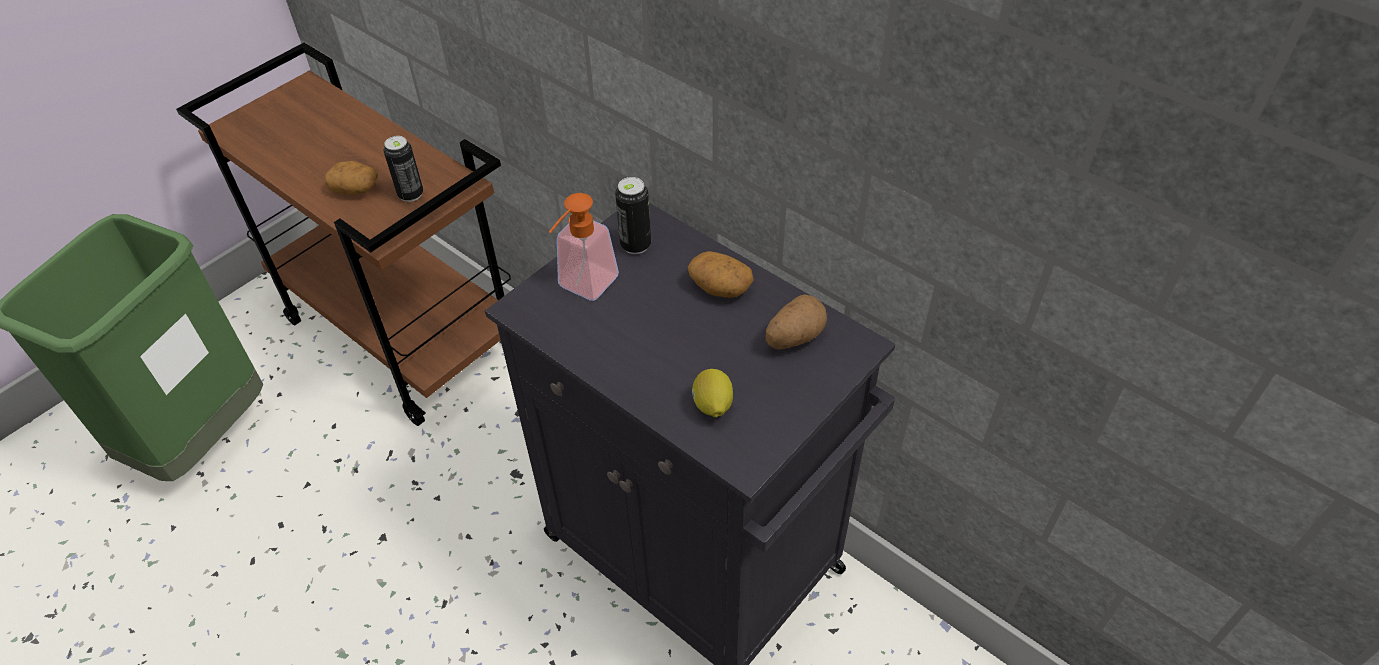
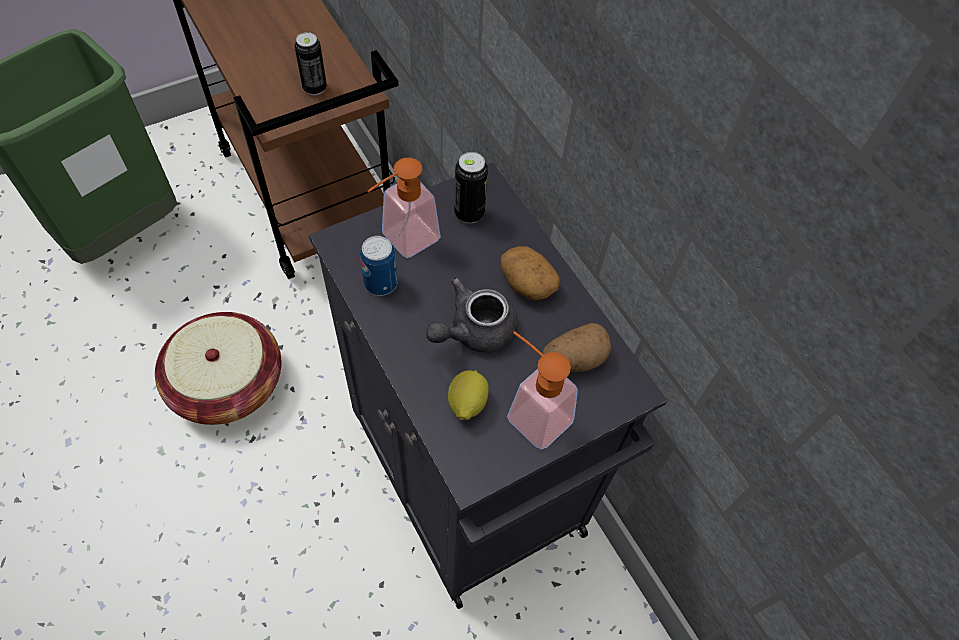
camera: 15 degrees right, 10 degrees up
potato [325,161,378,195] -> none
none -> basket [155,312,282,425]
none -> can [360,236,398,296]
none -> grey teapot [426,278,518,353]
none -> soap dispenser [507,331,578,450]

